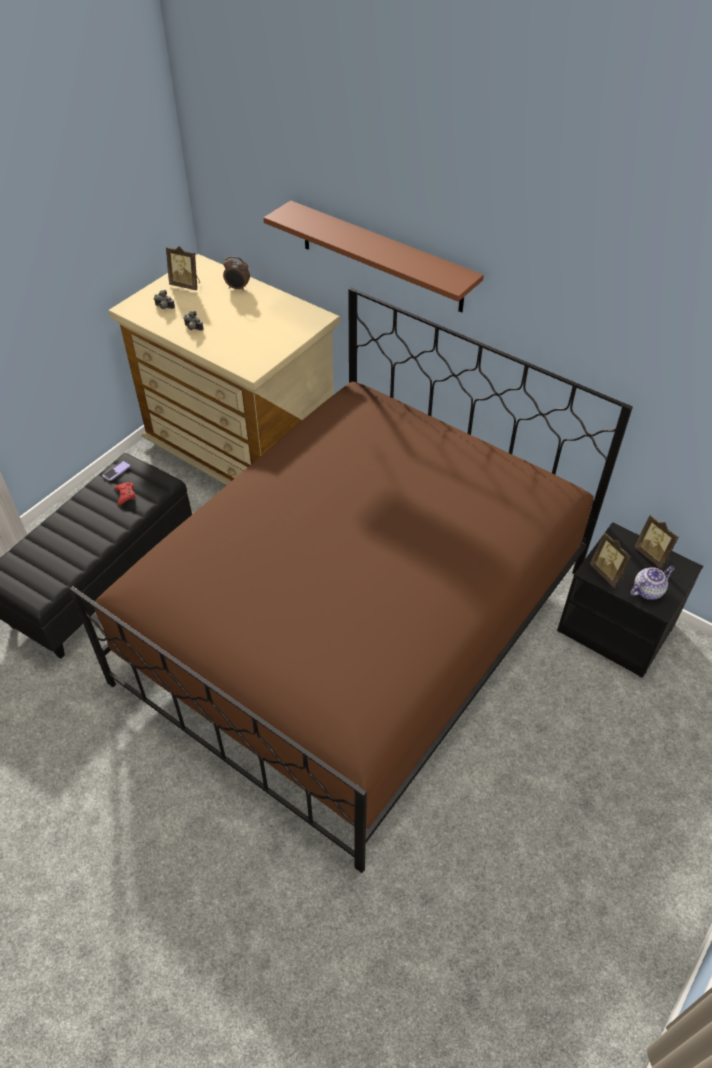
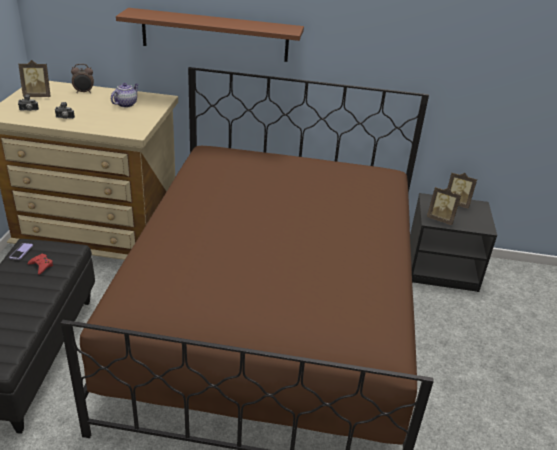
camera: 30 degrees left, 15 degrees down
teapot [631,566,675,600] -> teapot moved to [111,83,139,108]

